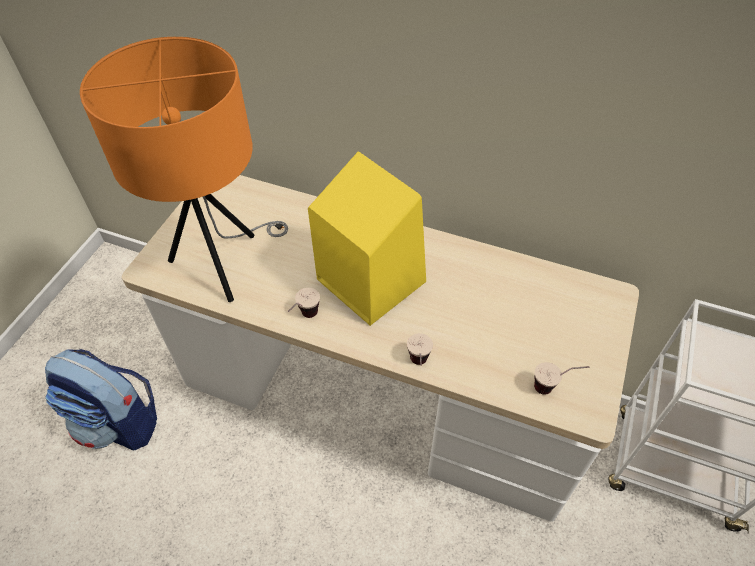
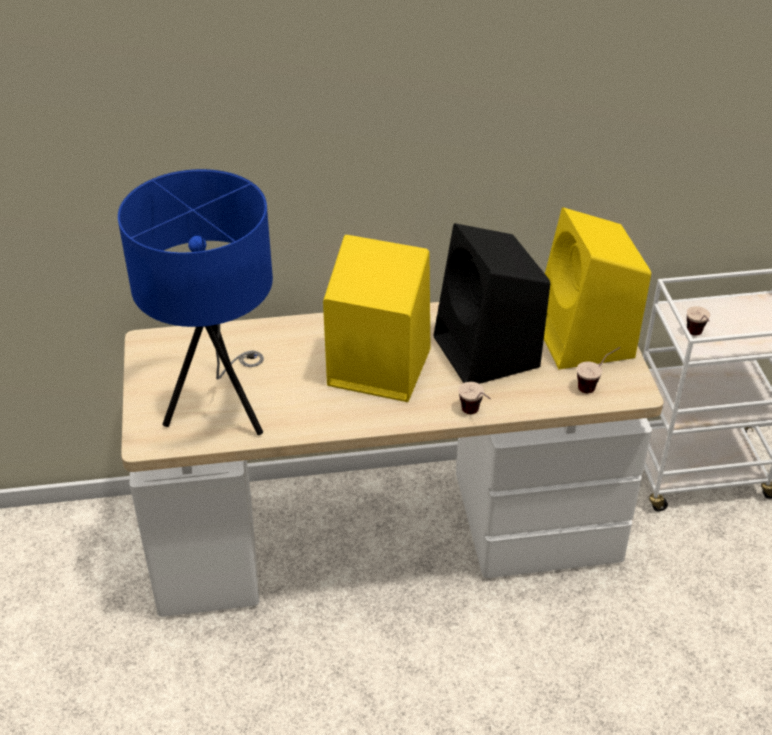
camera: 30 degrees left, 10 degrees down
backpack [45,349,157,450] -> none
orange table lamp [80,37,288,302] -> blue table lamp [118,169,273,435]
cup [288,288,320,318] -> cup moved to [687,306,710,335]
none -> black speaker [434,223,550,384]
none -> yellow speaker [544,207,651,369]

